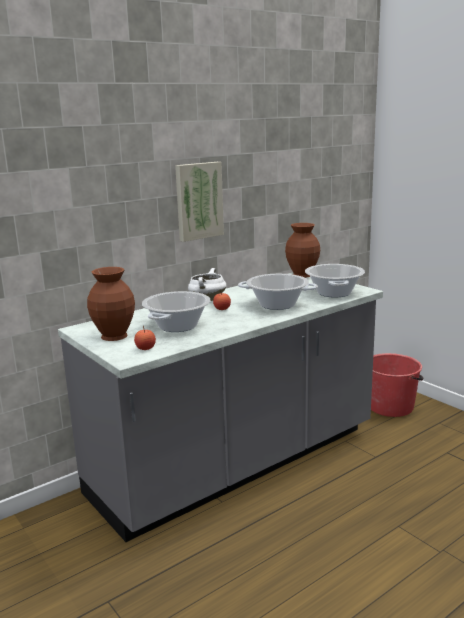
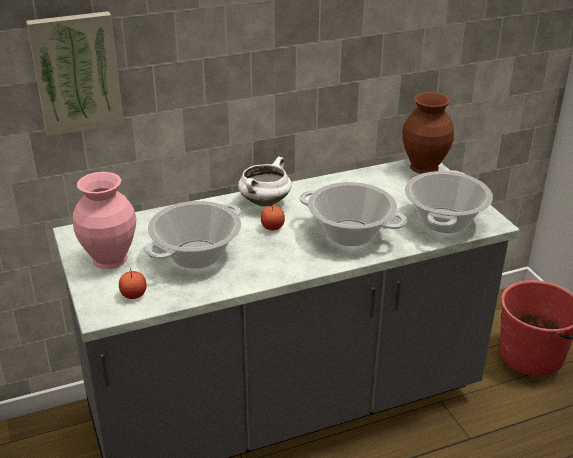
camera: 15 degrees right, 15 degrees up
brown vase [87,267,135,341] -> pink vase [73,172,136,269]
picture [175,162,224,242] -> picture moved to [26,11,124,136]

